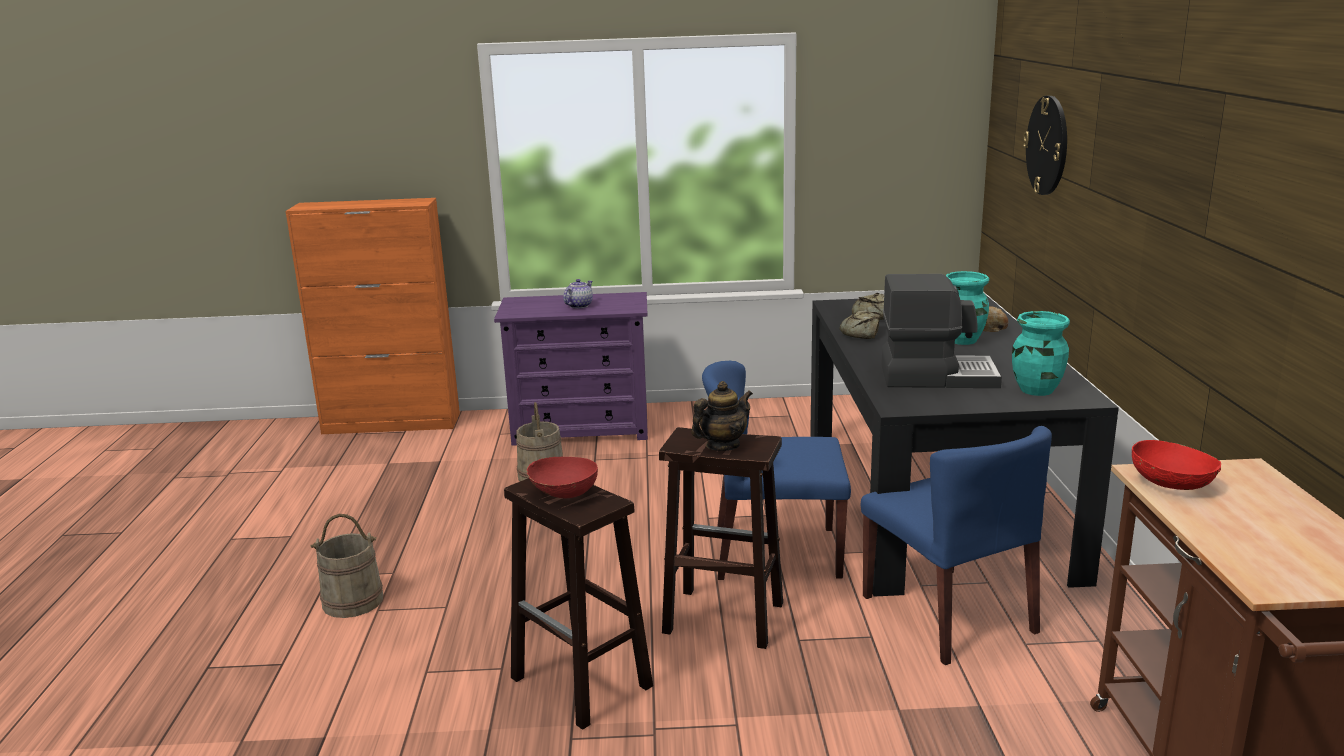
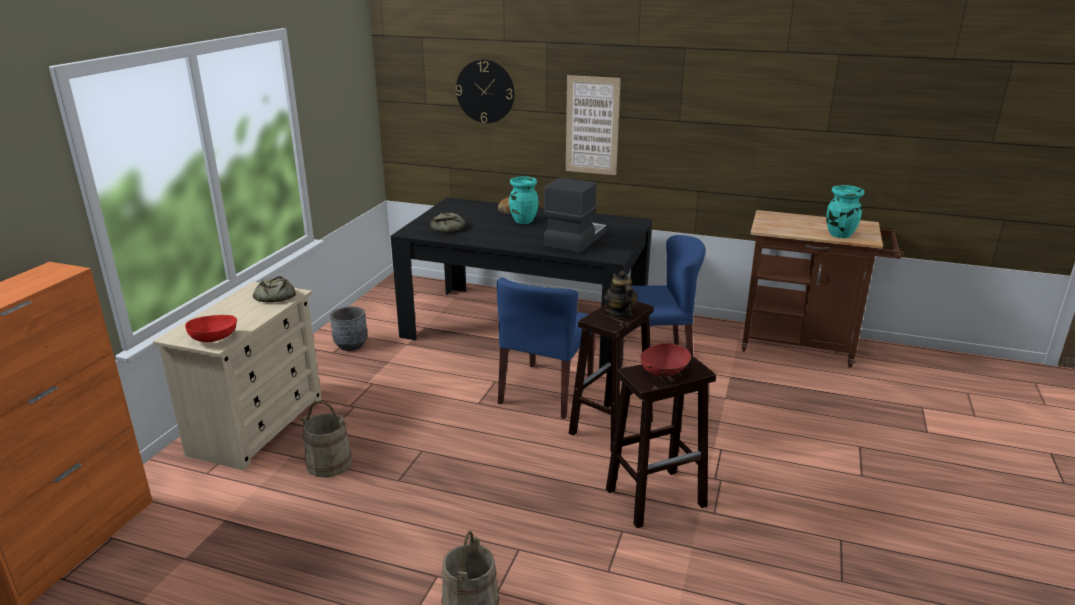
camera: 70 degrees left, 5 degrees up
purple dresser [494,292,648,446] -> beige dresser [153,282,322,470]
teapot [563,279,593,309] -> none
bread [840,311,881,339] -> bread moved to [253,276,296,303]
turquoise vase [1012,311,1070,396] -> turquoise vase moved to [826,185,864,238]
red bowl [1132,440,1221,490] -> red bowl moved to [185,315,237,342]
none -> grey planter [330,306,368,351]
none -> picture [566,75,621,175]

